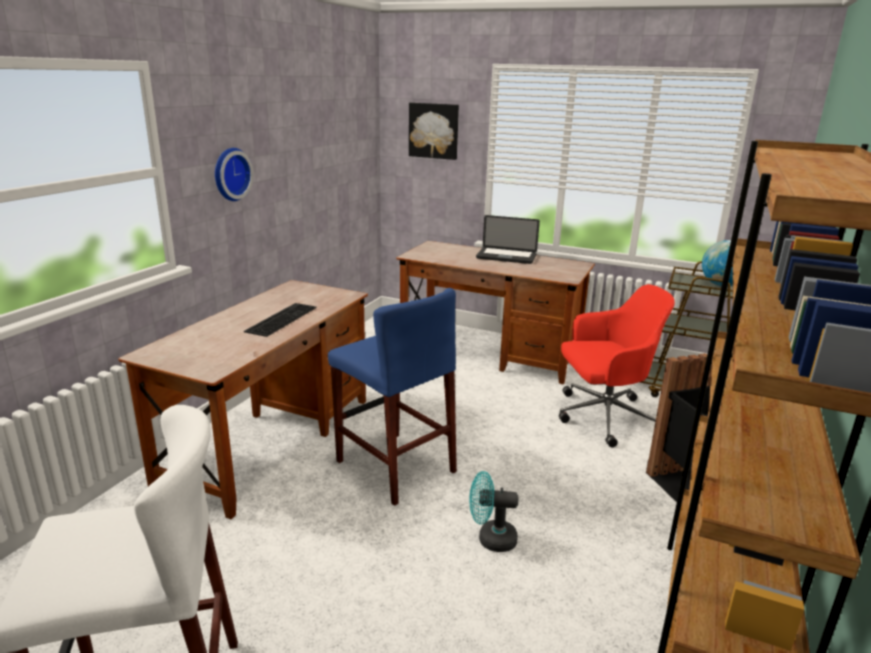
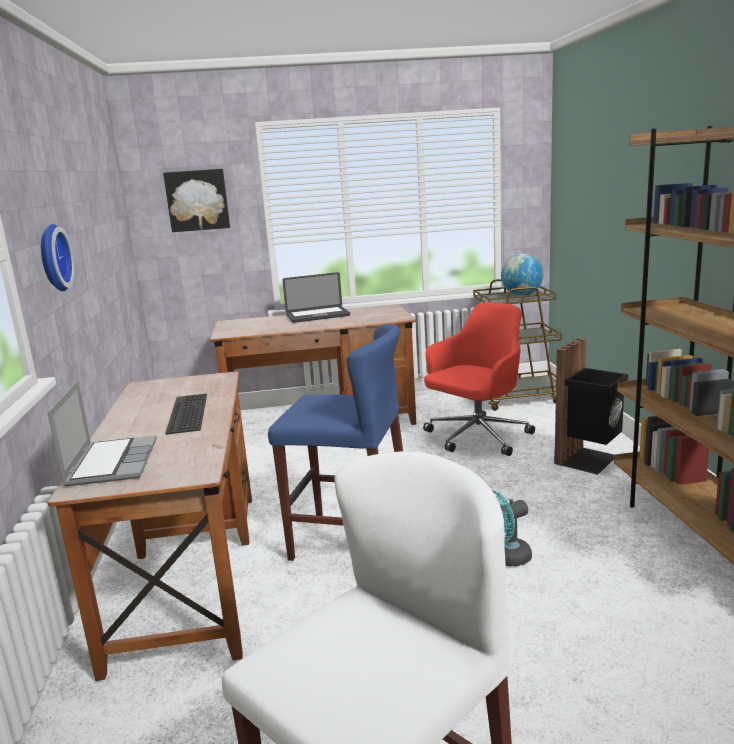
camera: 30 degrees left, 5 degrees down
none -> laptop [47,381,157,486]

